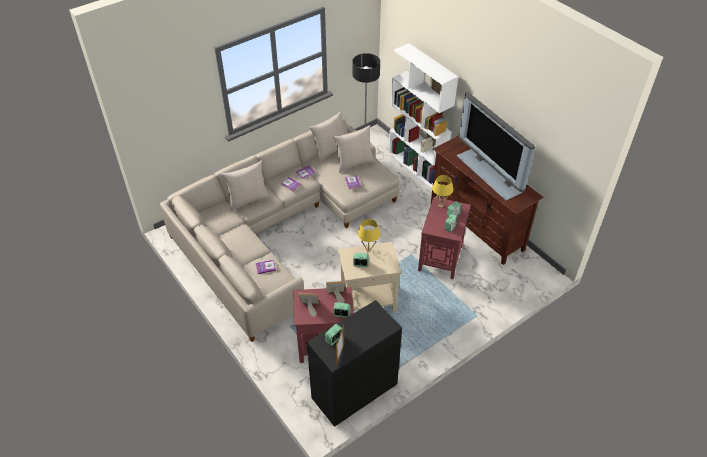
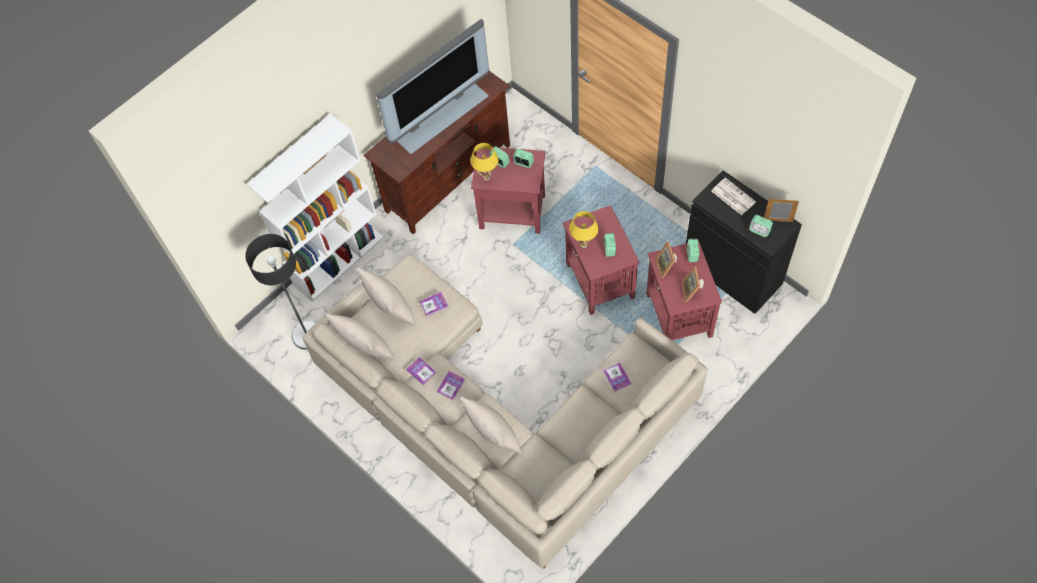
camera: 95 degrees left, 15 degrees up
beige side table [338,242,401,312] -> red side table [563,205,639,315]
none -> newspaper [712,178,756,215]

